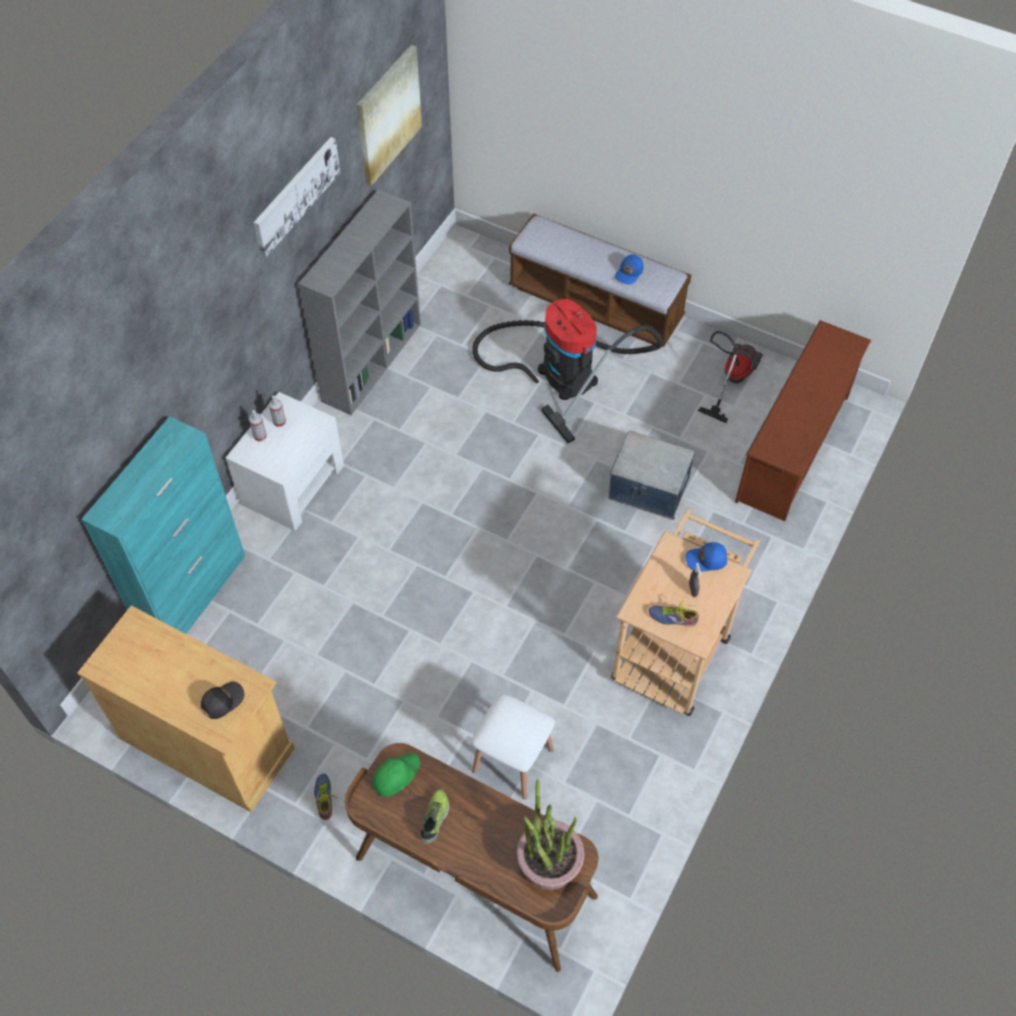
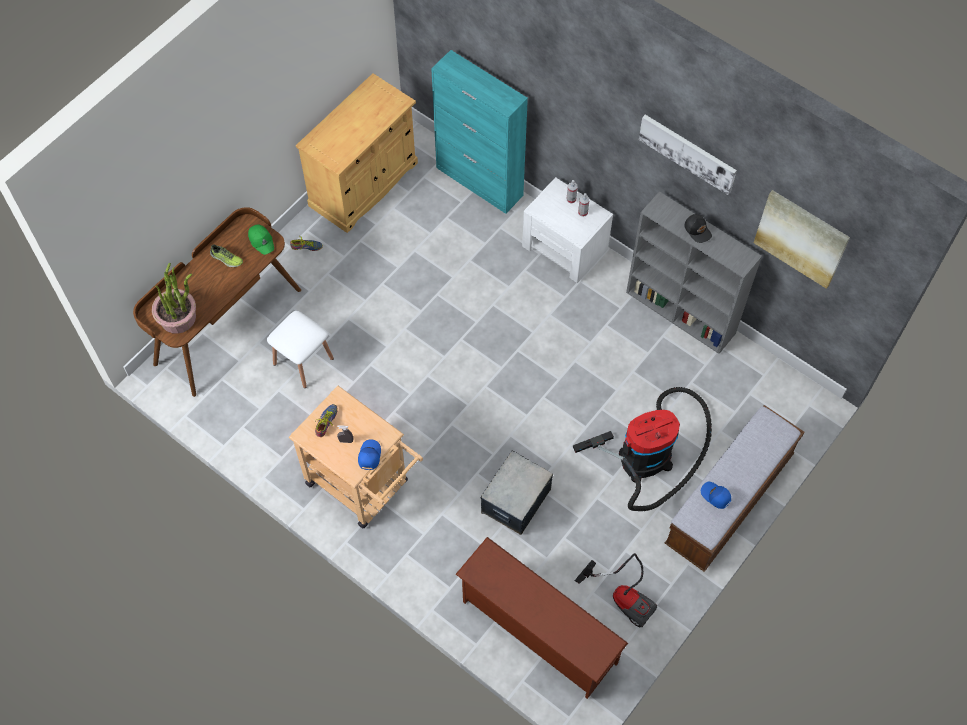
camera: 100 degrees right, 5 degrees up
black cap [201,681,245,719] -> black cap moved to [684,214,712,243]

